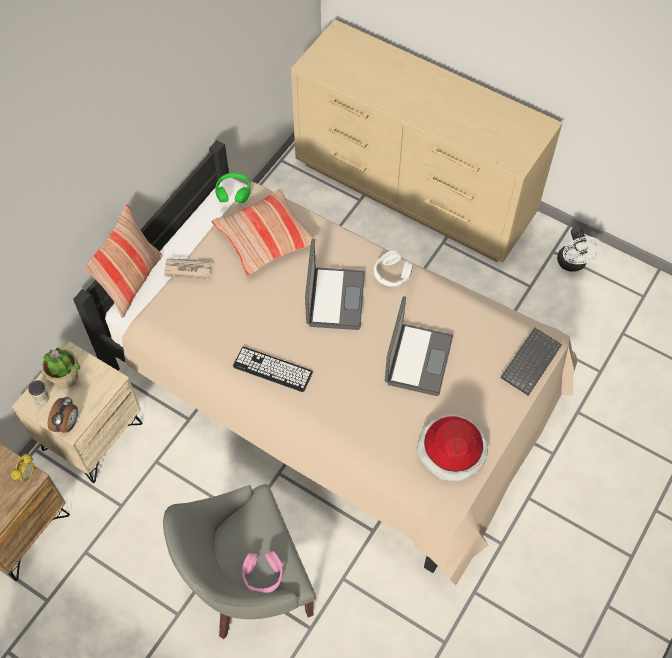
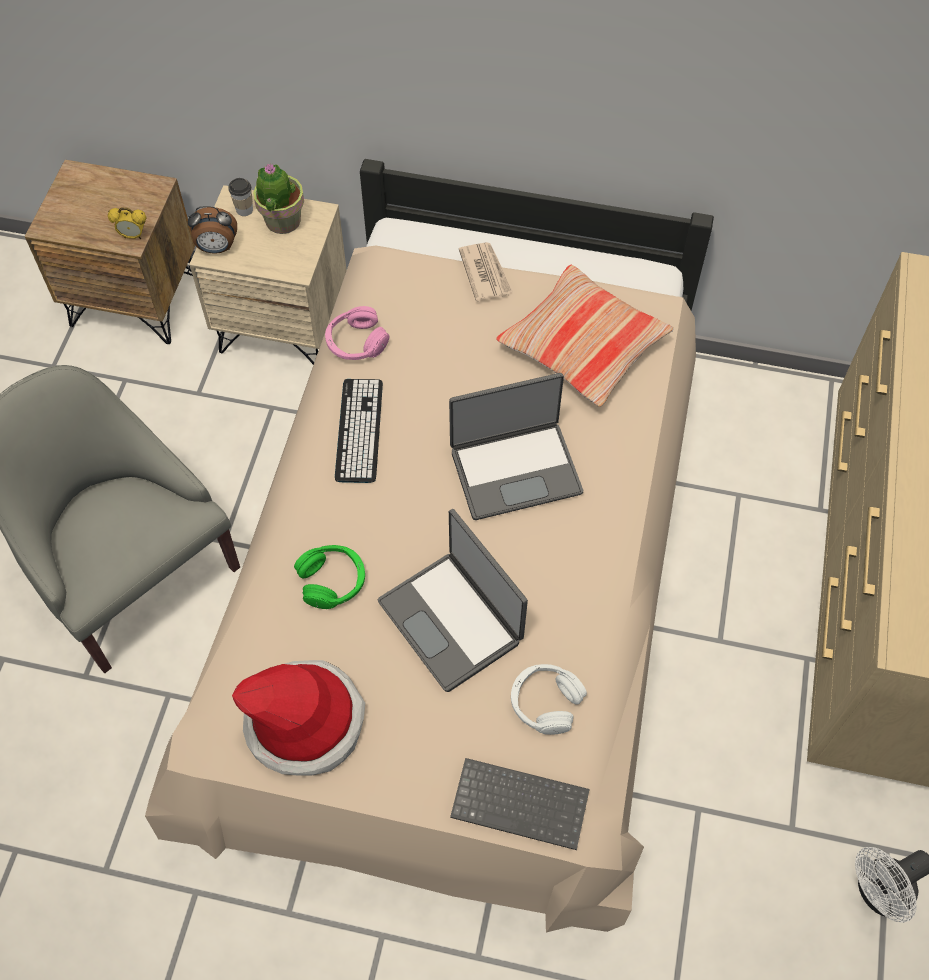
camera: 70 degrees right, 0 degrees up
pillow [84,205,162,318] -> none
green headphones [215,173,251,203] -> green headphones moved to [294,545,365,609]
pink headphones [242,551,283,593] -> pink headphones moved to [325,306,389,360]
white headphones [374,251,413,287] -> white headphones moved to [511,664,587,735]
laptop [385,296,453,396] -> laptop turned 60 degrees clockwise [378,509,528,692]

